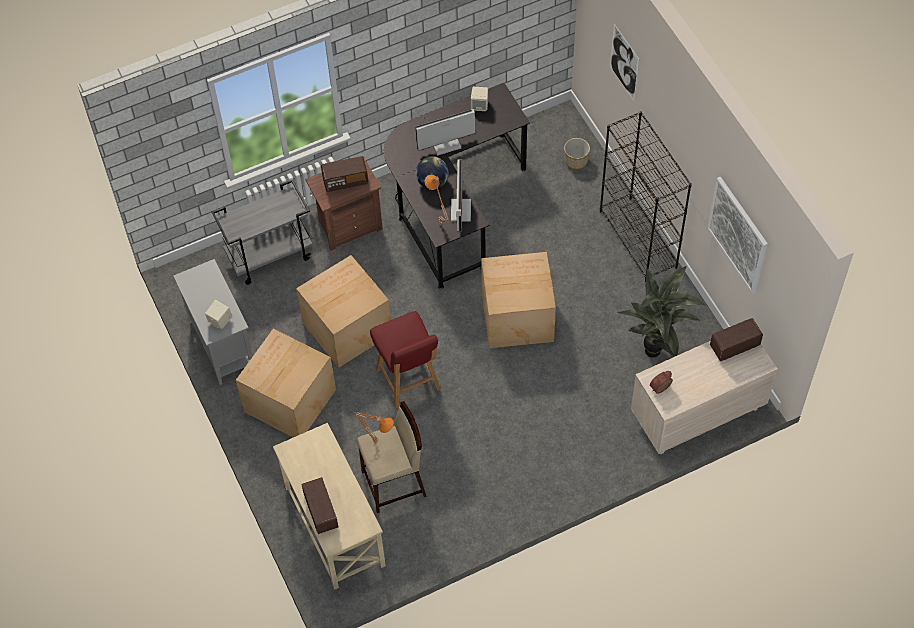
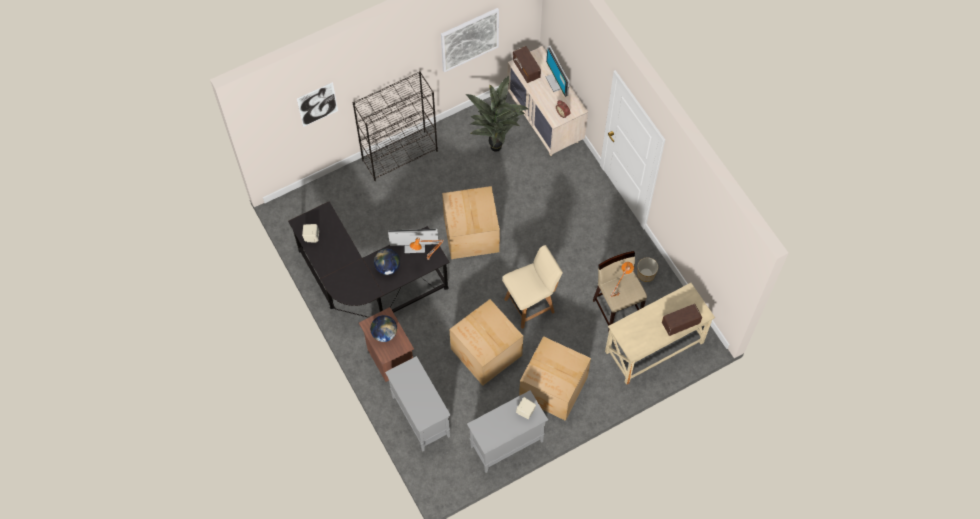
camera: 95 degrees left, 5 degrees up
grey cart [212,179,313,285] -> grey cabinet [385,356,451,452]
radio [321,156,368,192] -> globe [370,315,397,342]
red chair [370,311,441,408] -> beige chair [502,245,563,329]
monitor [416,109,475,156] -> monitor moved to [546,46,569,97]
planter [564,138,590,169] -> planter moved to [637,257,658,282]

